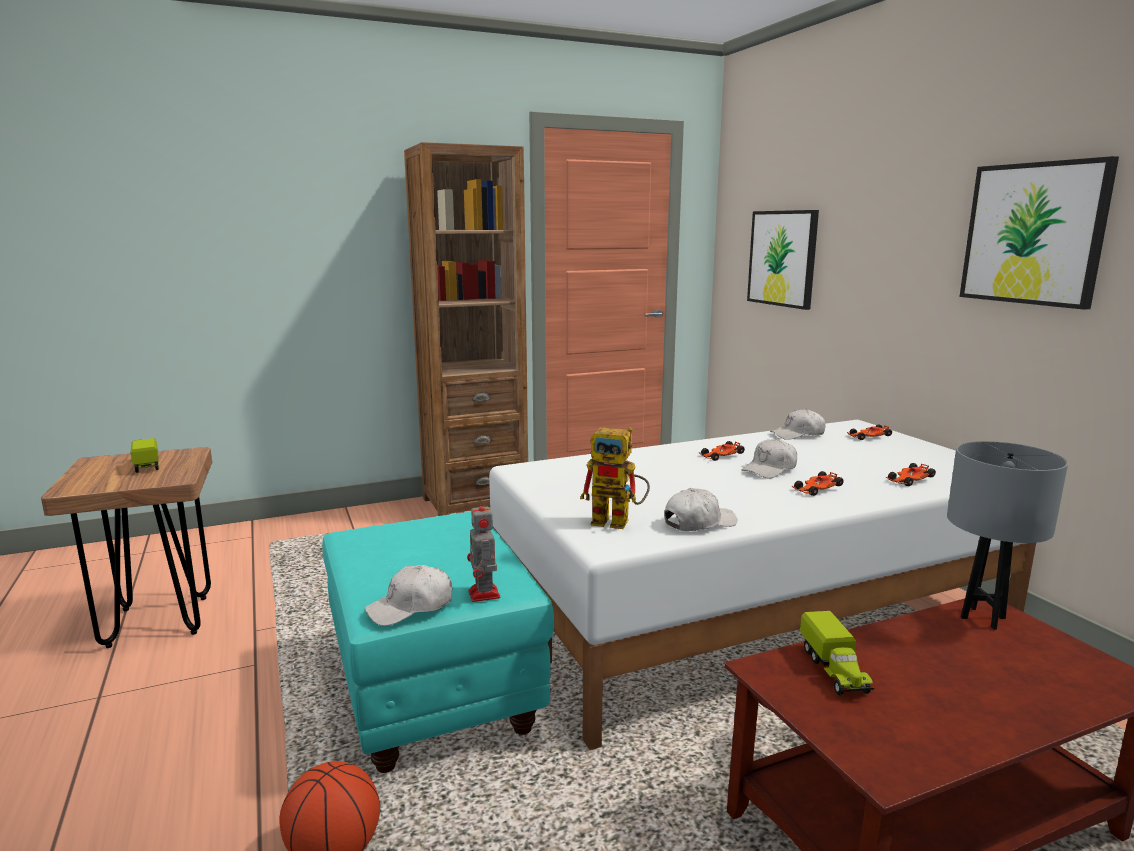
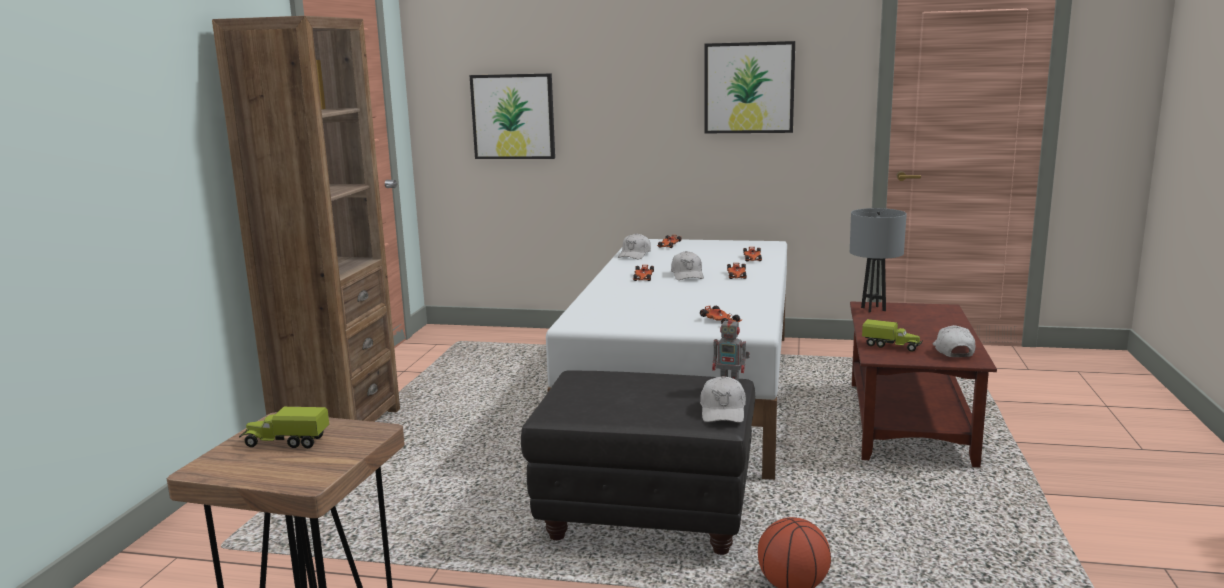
camera: 55 degrees left, 0 degrees up
turquoise ottoman [322,512,554,773] -> black ottoman [521,370,755,555]
toy robot [580,427,650,529] -> toy car [700,306,742,324]
white cap [664,488,737,531] -> white cap moved to [933,325,976,357]

